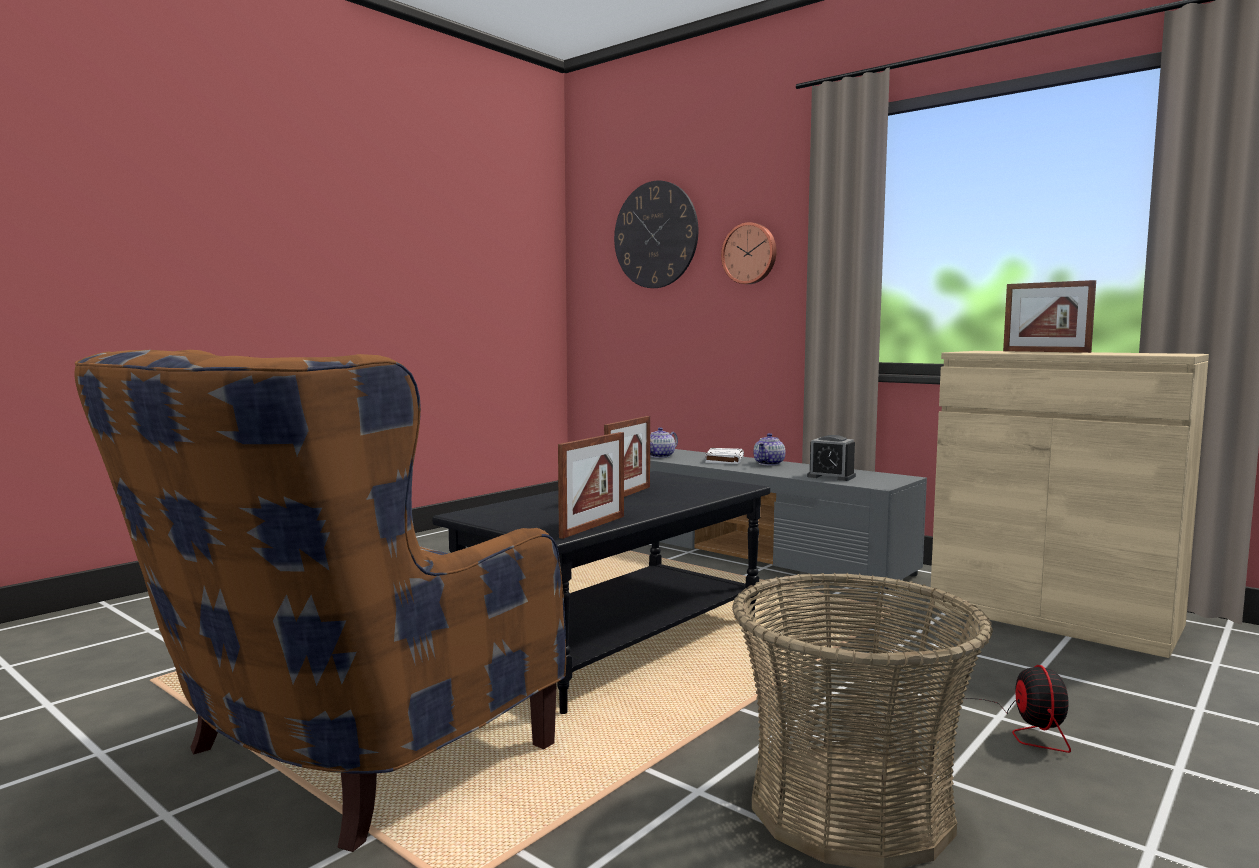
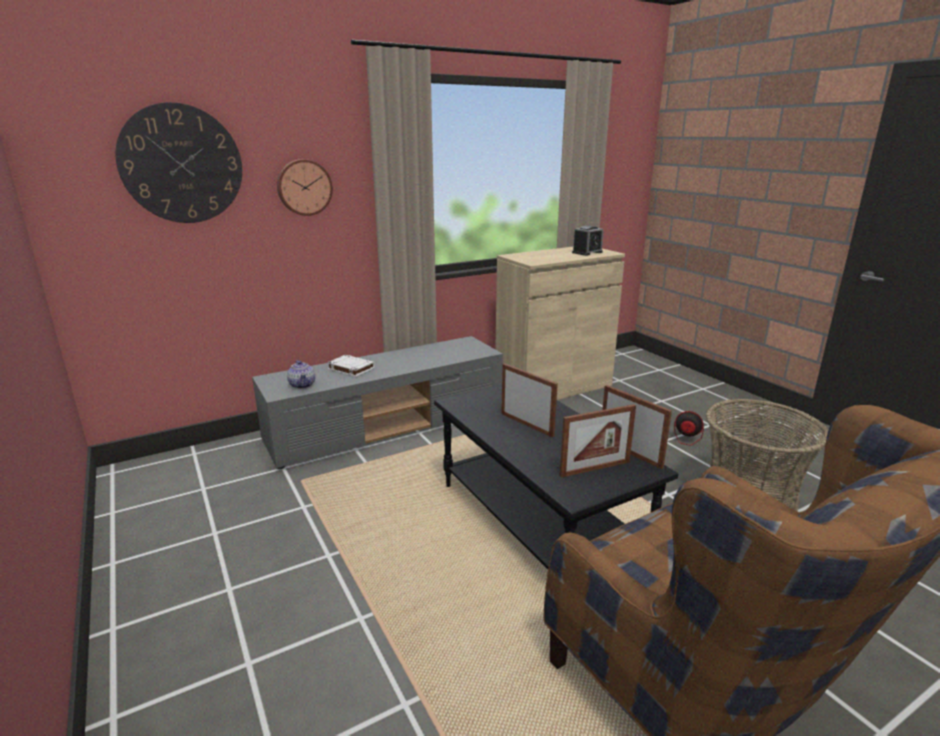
camera: 70 degrees left, 15 degrees up
teapot [753,433,785,466] -> none
alarm clock [807,435,856,481] -> alarm clock moved to [572,225,604,256]
picture frame [1003,280,1096,353] -> picture frame moved to [560,404,636,478]

